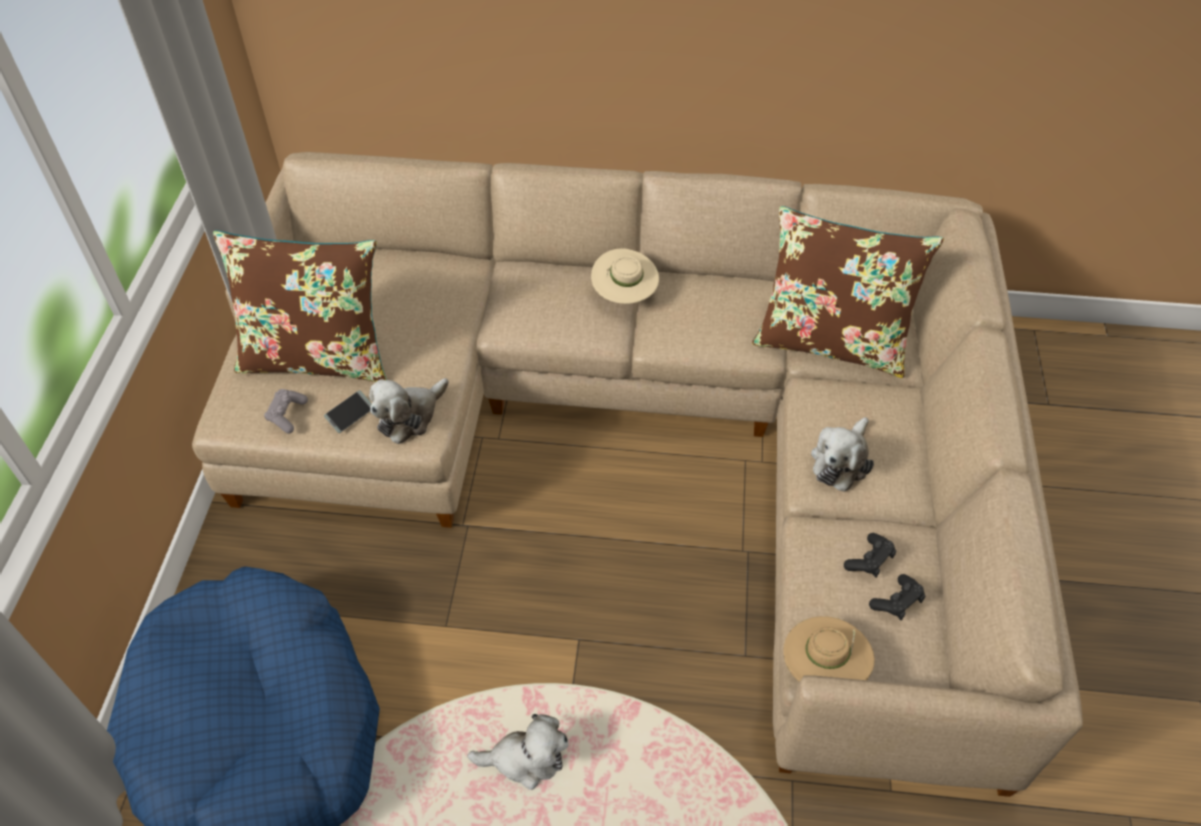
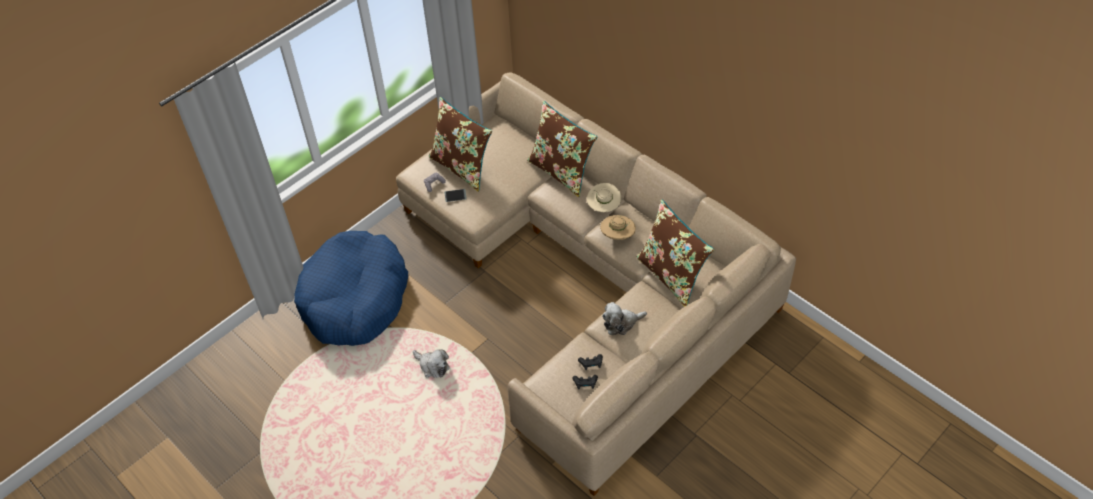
camera: 40 degrees right, 0 degrees up
plush toy [369,378,449,444] -> none
beige hat [783,616,875,682] -> beige hat moved to [600,215,636,240]
none -> brown pillow [527,101,597,197]

